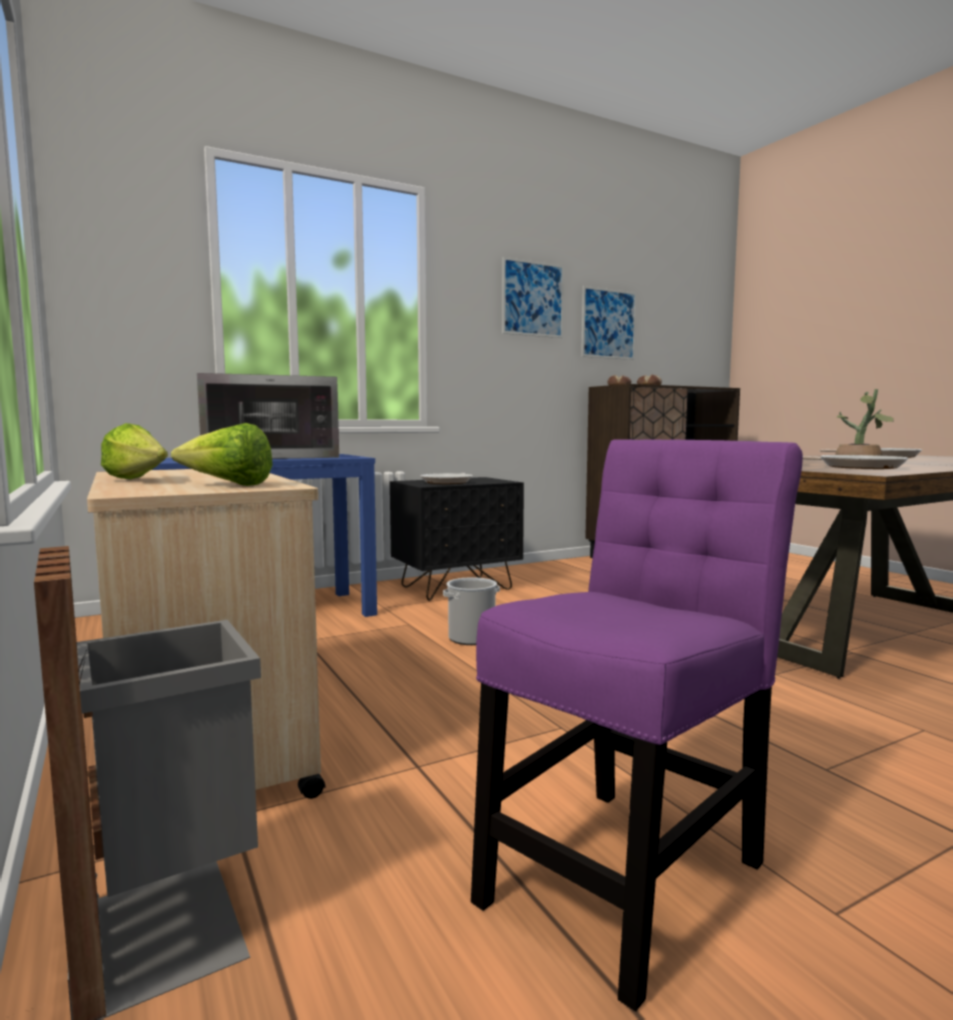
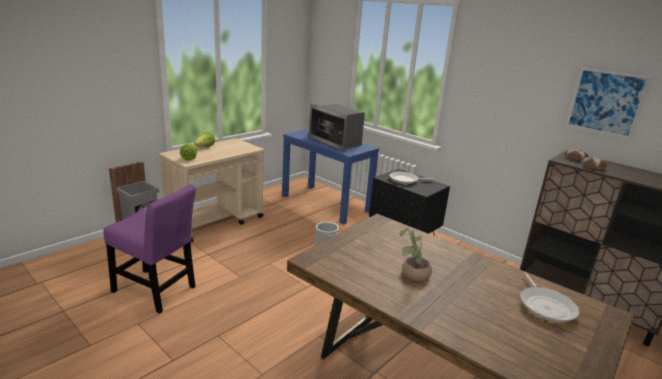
camera: 70 degrees right, 15 degrees up
picture [502,257,564,338] -> none
frying pan [803,455,908,469] -> none

